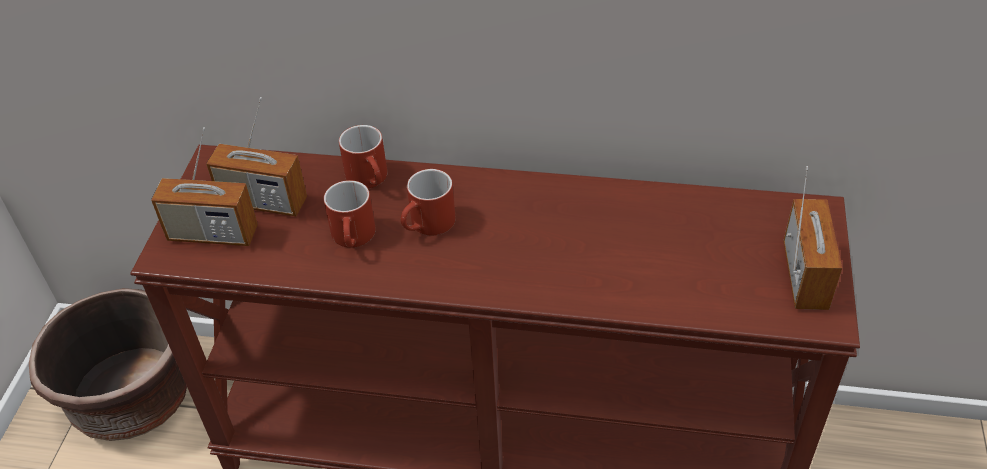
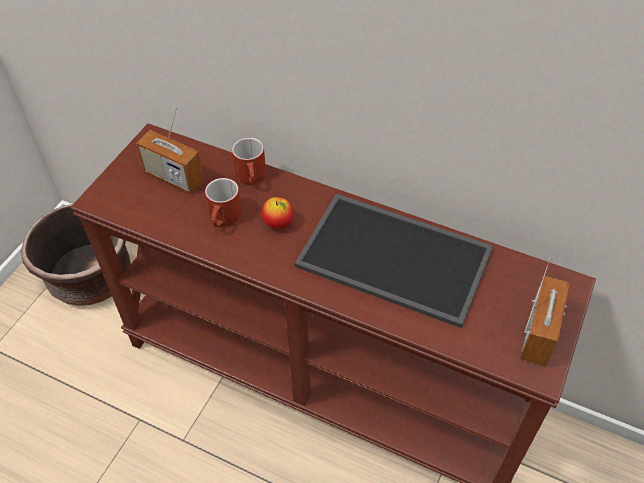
camera: 15 degrees right, 5 degrees up
radio [151,127,258,246] -> none
red mug [401,169,456,236] -> apple [262,197,293,229]
none -> tray [295,194,493,328]

